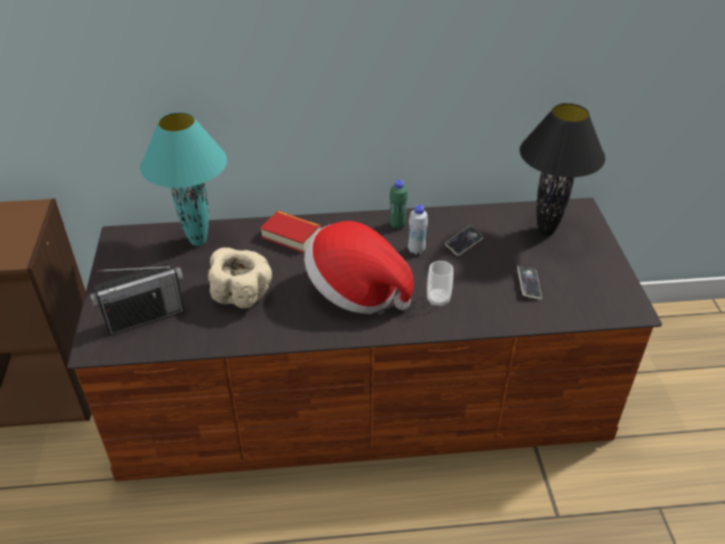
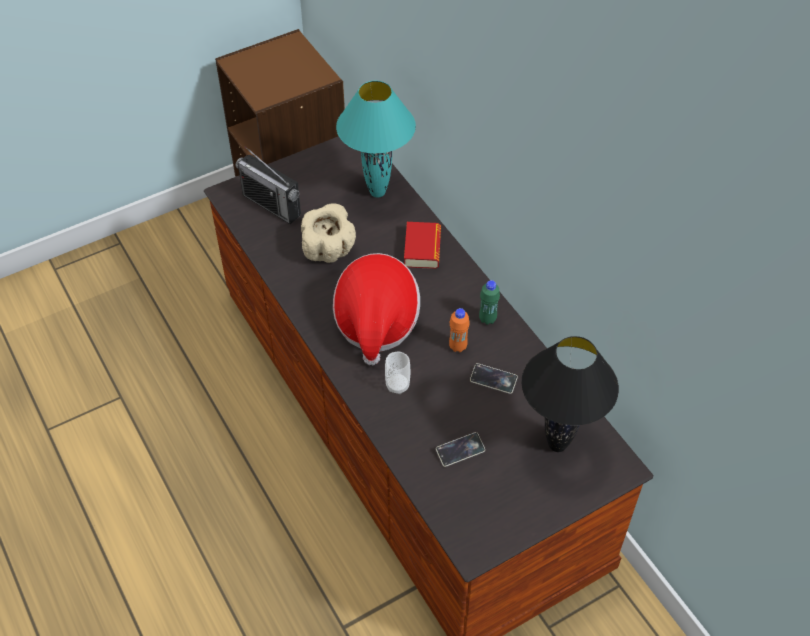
camera: 65 degrees right, 10 degrees up
white bottle [408,205,428,255] -> orange bottle [449,308,470,352]

